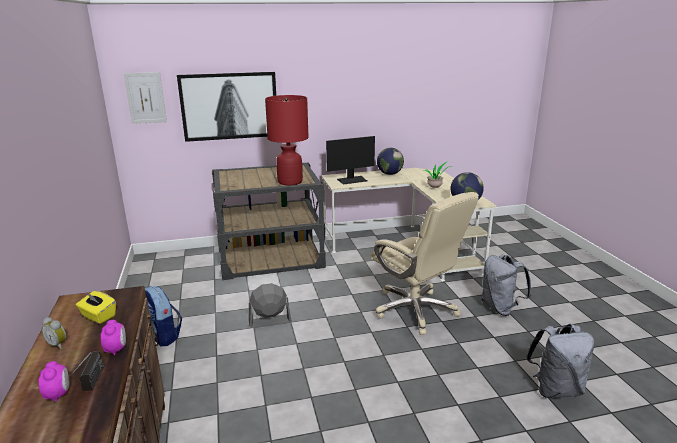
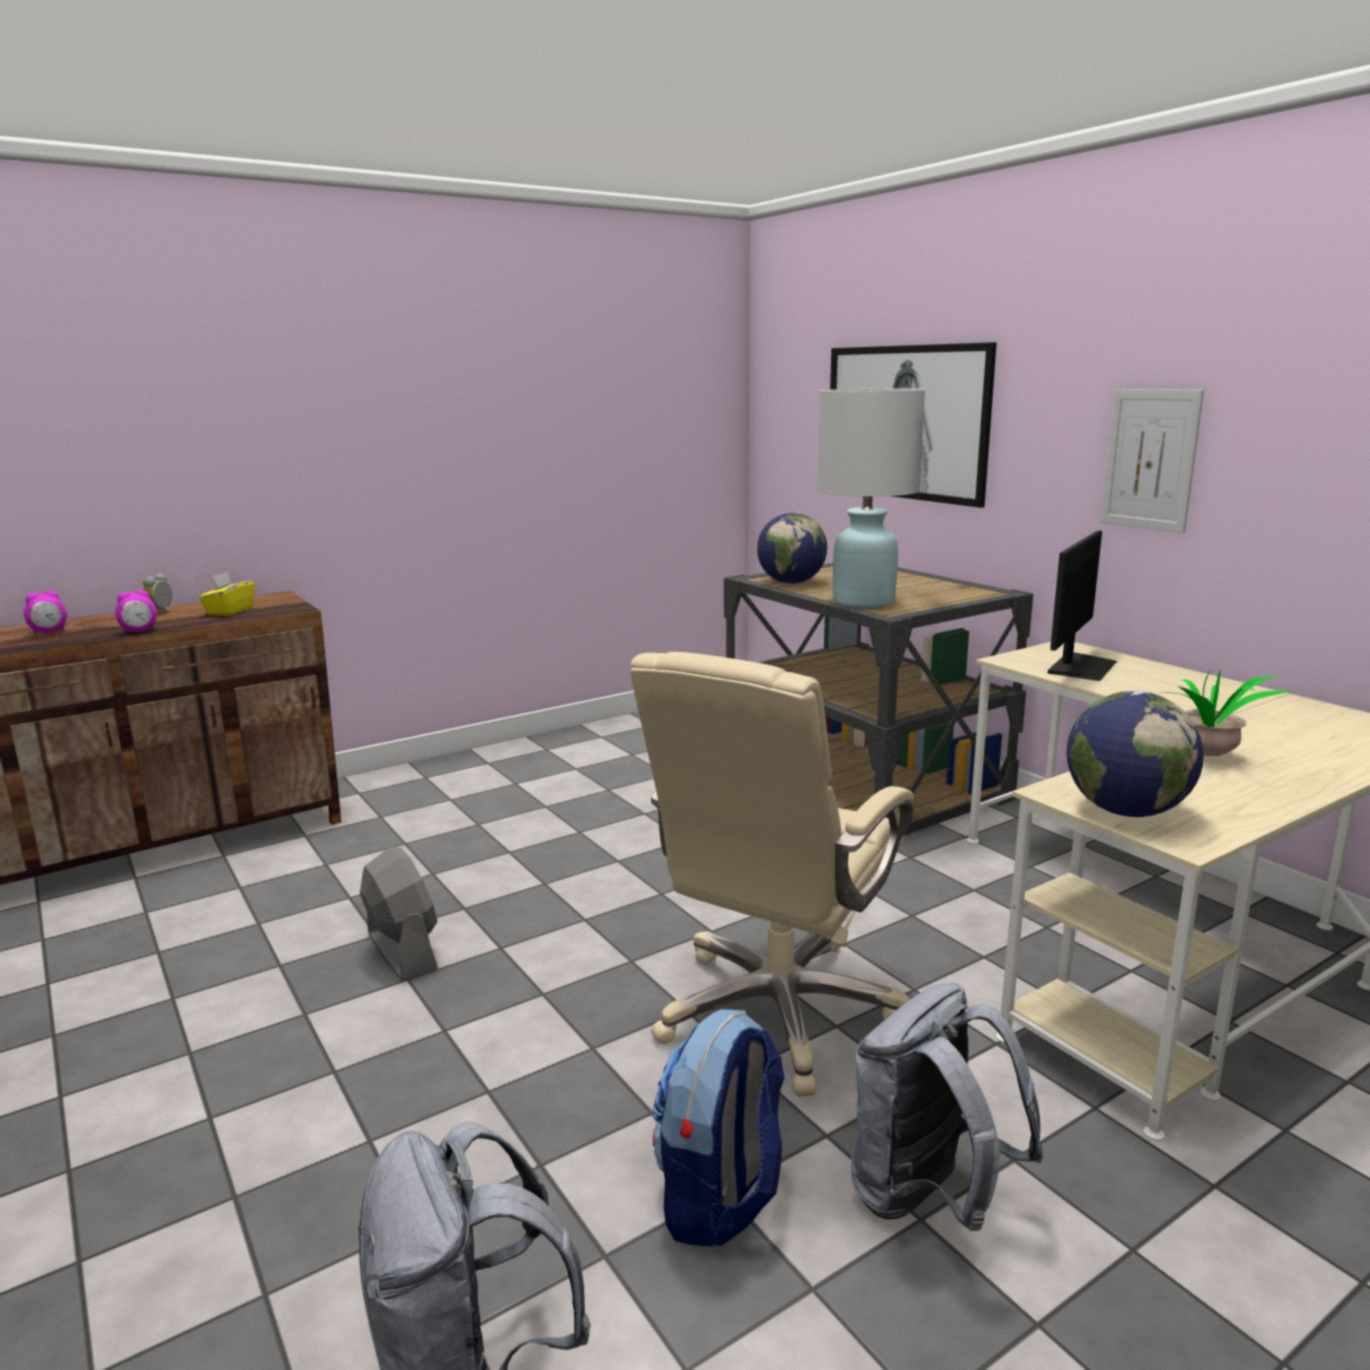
camera: 70 degrees right, 5 degrees down
radio [69,351,104,391] -> none
picture [124,72,167,124] -> picture moved to [1100,389,1204,533]
backpack [145,286,182,346] -> backpack moved to [652,1009,785,1247]
grey fan [249,283,292,328] -> grey fan moved to [360,847,438,981]
red table lamp [265,95,309,185] -> white table lamp [817,389,925,608]
monitor [326,136,375,185] -> monitor turned 105 degrees counterclockwise [1048,530,1117,681]
globe [377,148,404,175] -> globe moved to [757,513,827,584]

